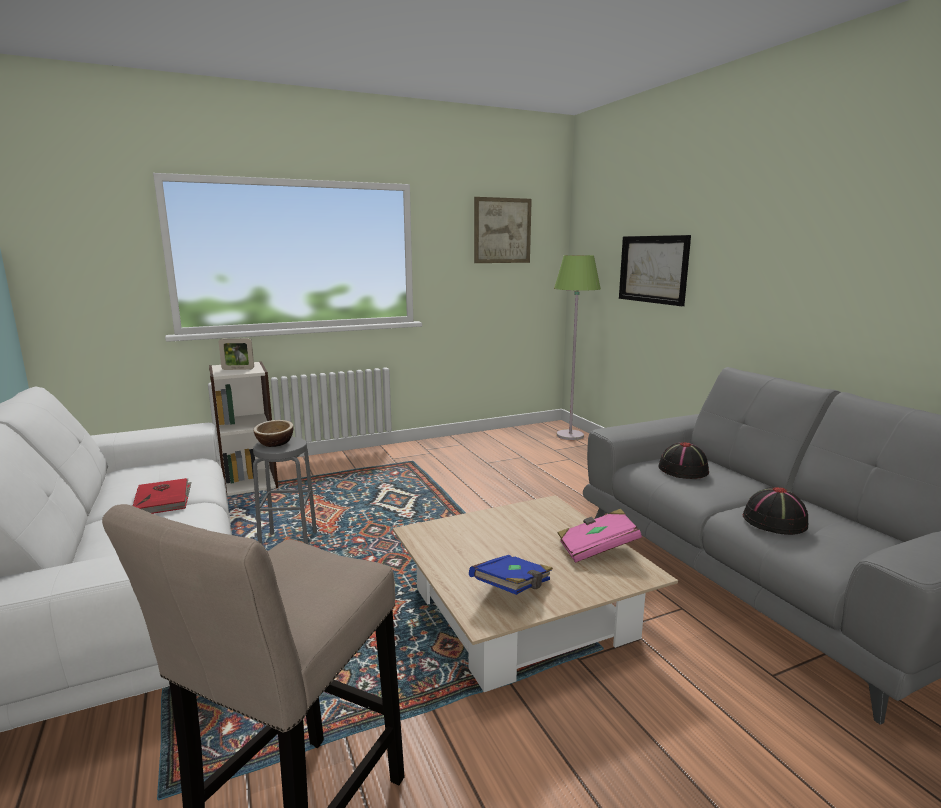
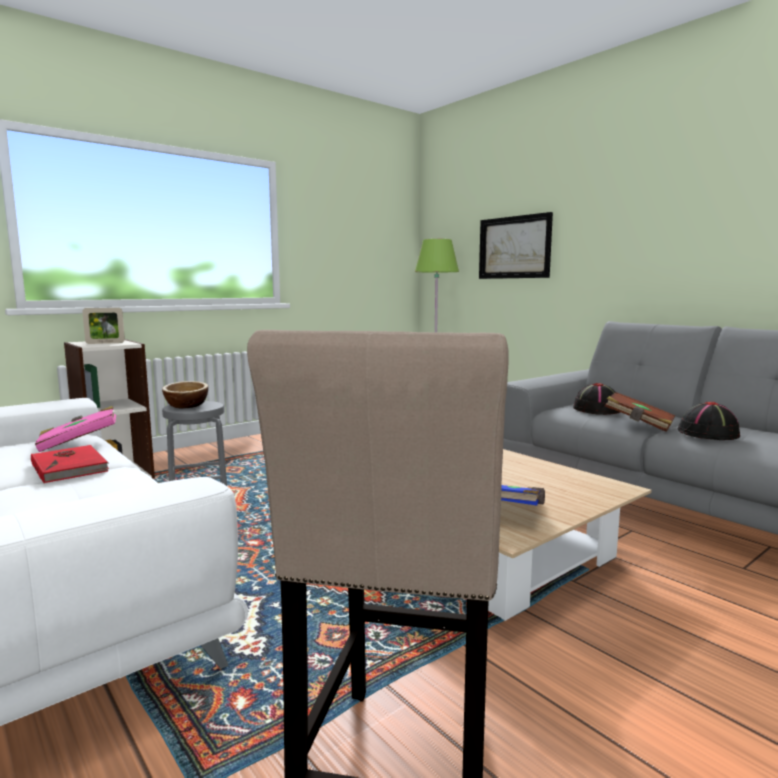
camera: 15 degrees left, 5 degrees down
picture [474,197,532,263] -> none
pink book [558,509,642,563] -> pink book moved to [35,406,116,452]
none -> brown book [605,392,675,432]

